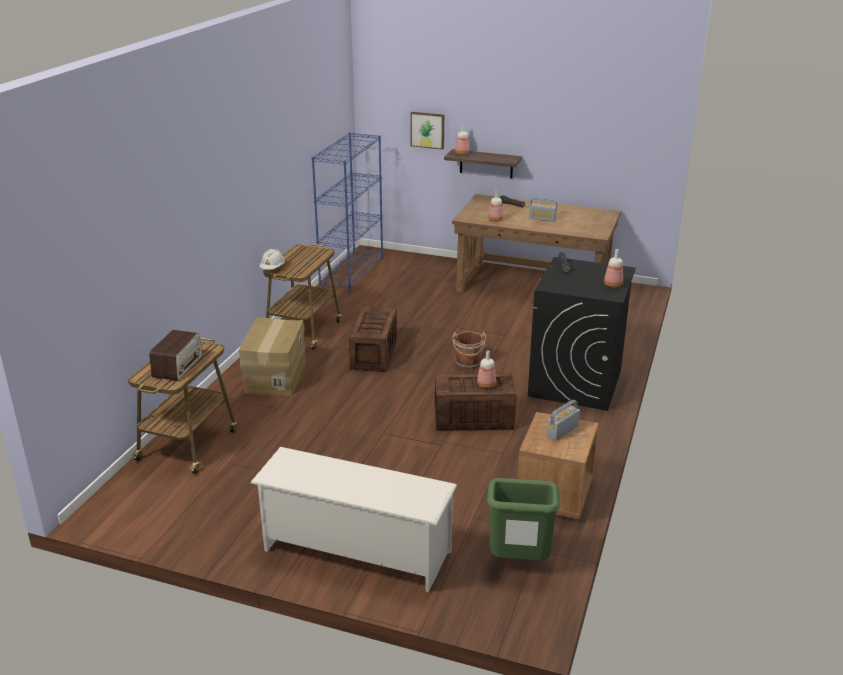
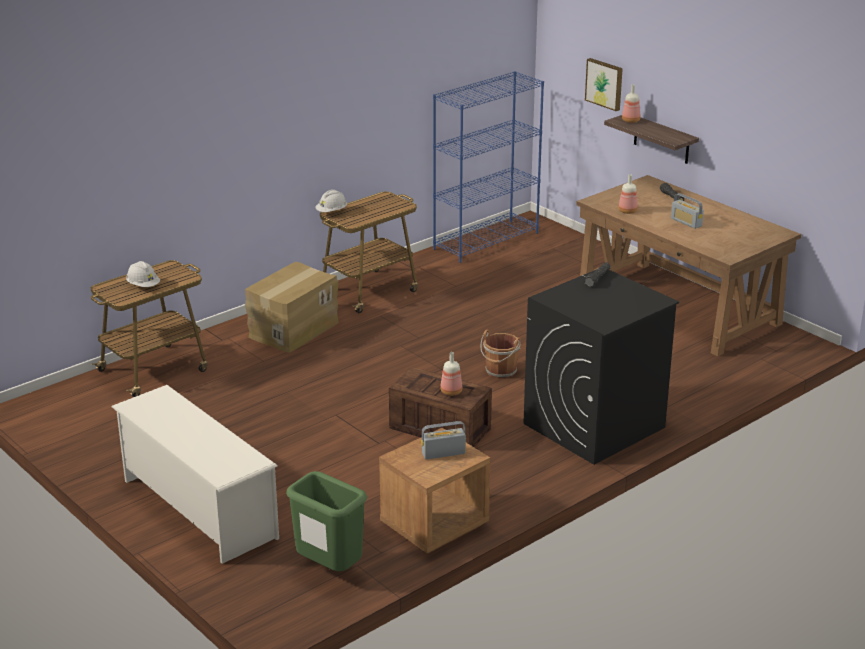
camera: 30 degrees right, 0 degrees up
radio [149,330,203,381] -> white hard hat [126,261,160,287]
crate [349,306,397,372] -> none
bottle [604,249,623,287] -> none

